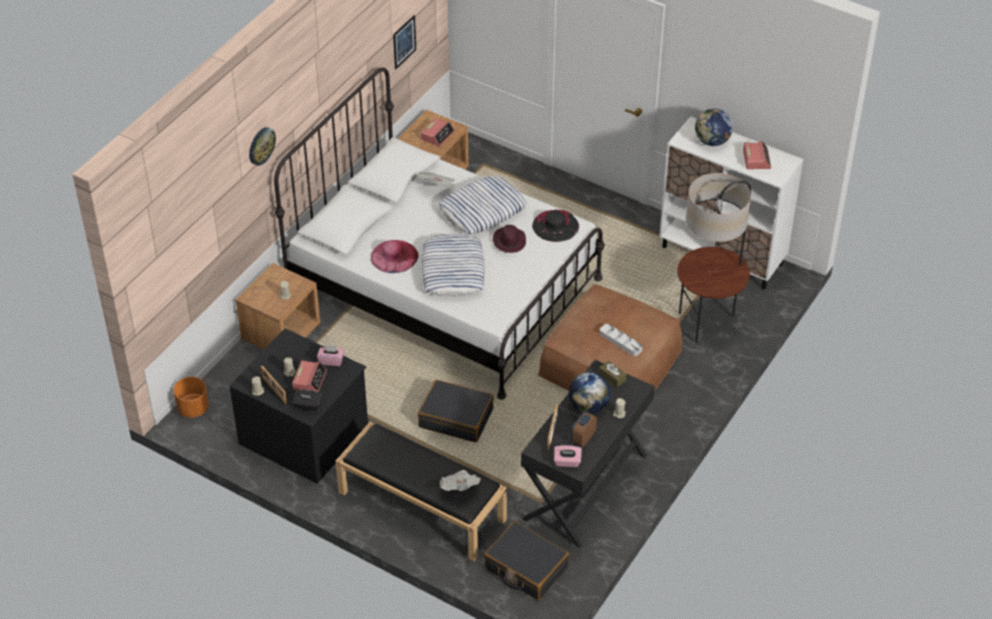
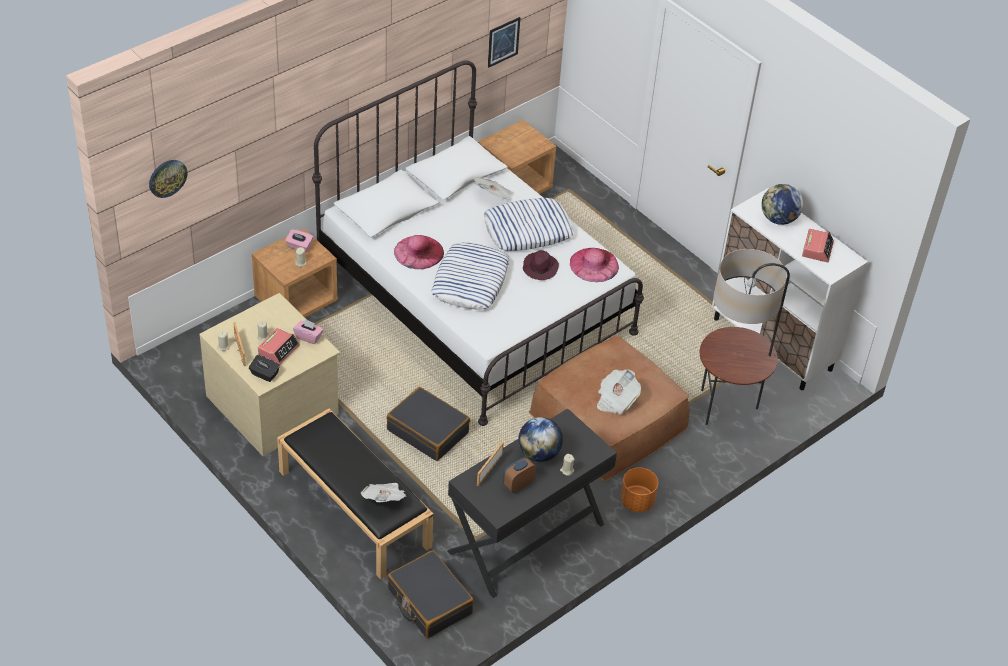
camera: 15 degrees right, 0 degrees up
orange planter [173,377,209,418] -> orange planter moved to [620,468,658,512]
black dresser [229,328,368,484] -> beige dresser [199,293,340,456]
wall clock [249,127,276,166] -> wall clock moved to [149,160,188,198]
alarm clock [421,118,455,147] -> none
black hat [532,209,579,242] -> pink hat [570,248,619,282]
pink tissue box [554,445,582,467] -> pink tissue box moved to [285,229,313,253]
brown tissue box [599,361,627,388] -> none
grey tray [600,324,643,356] -> newspaper [597,369,641,415]

